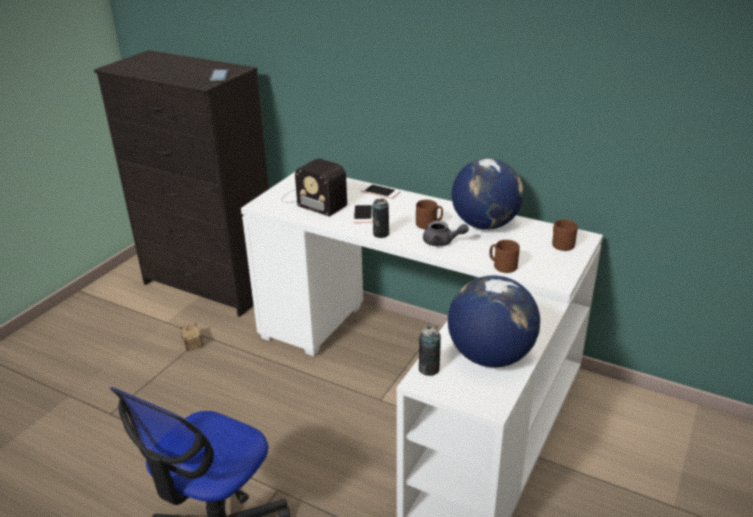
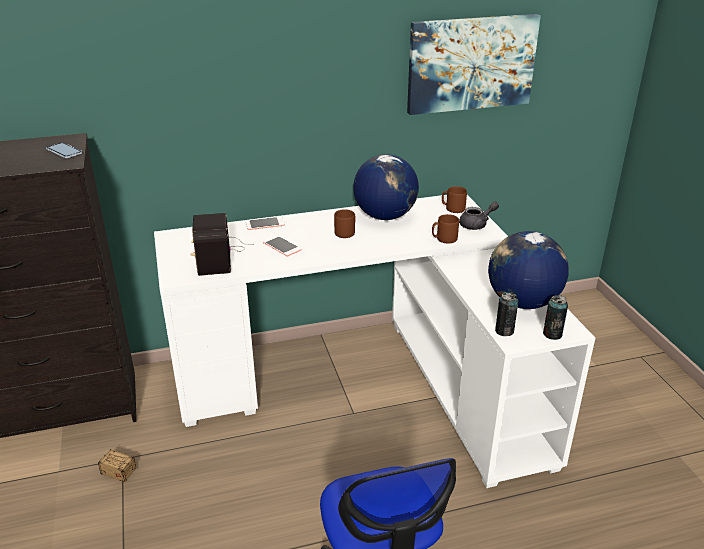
camera: 45 degrees left, 0 degrees up
radio [282,158,347,217] -> radio turned 90 degrees clockwise [191,213,254,276]
can [372,198,389,238] -> can moved to [543,295,568,340]
grey teapot [423,221,469,246] -> grey teapot moved to [459,201,499,230]
none -> picture [407,14,541,115]

